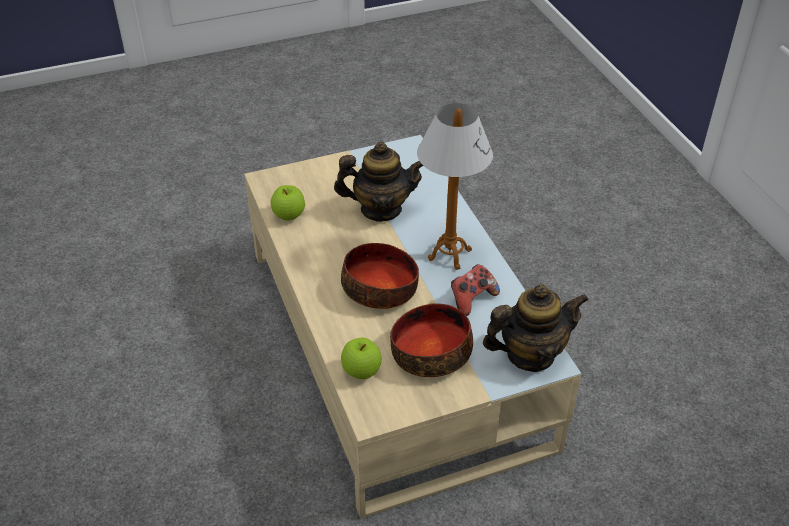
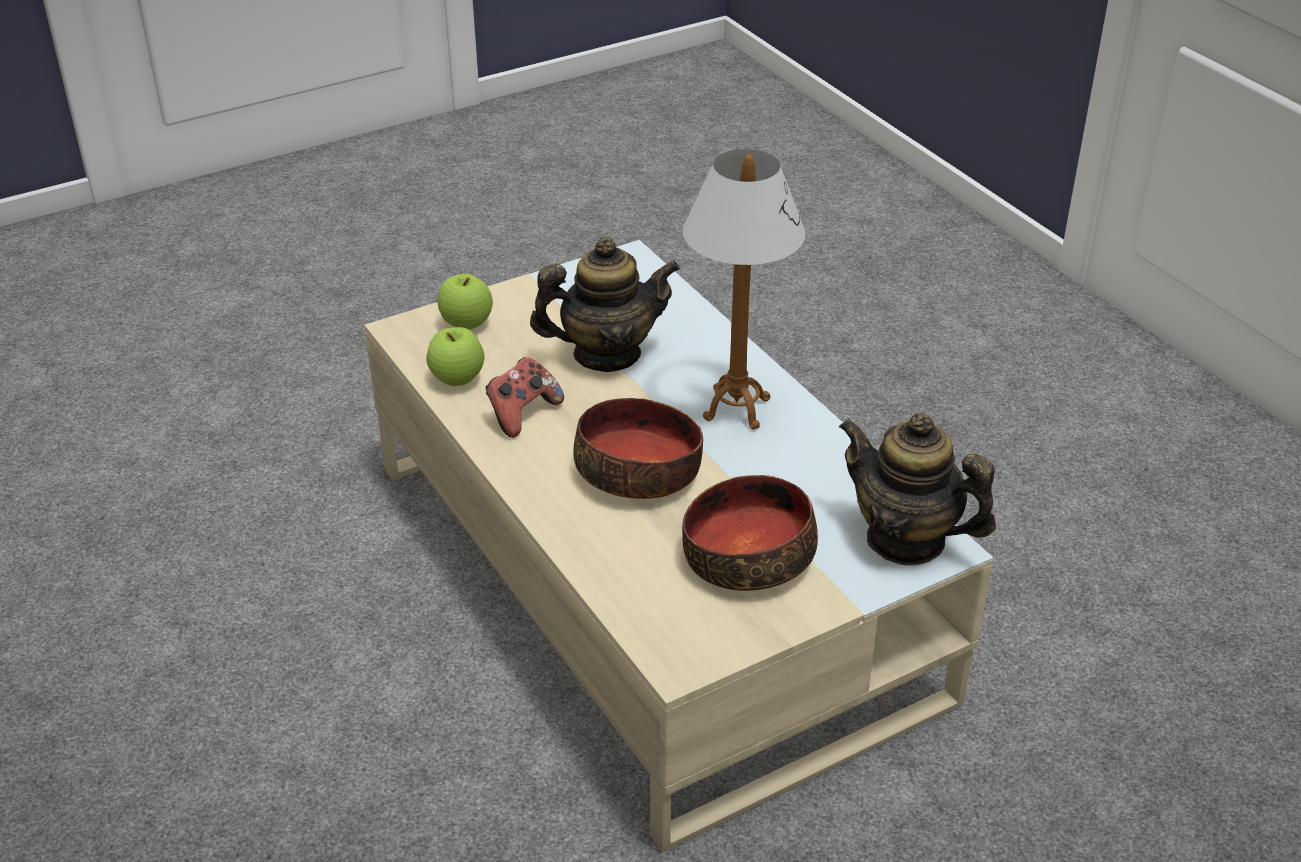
camera: 10 degrees left, 5 degrees down
apple [341,338,382,379] -> apple moved to [437,274,493,330]
game controller [451,264,500,316] -> game controller moved to [485,357,564,438]
teapot [483,284,589,372] -> teapot turned 120 degrees counterclockwise [839,413,996,566]

